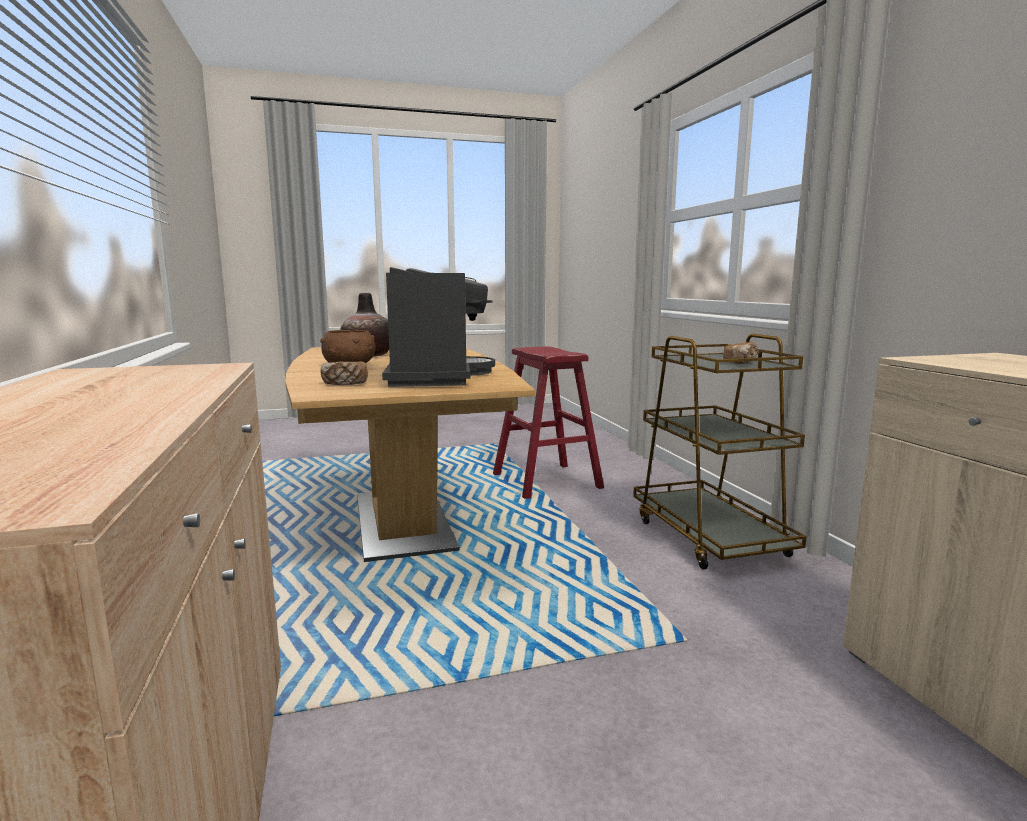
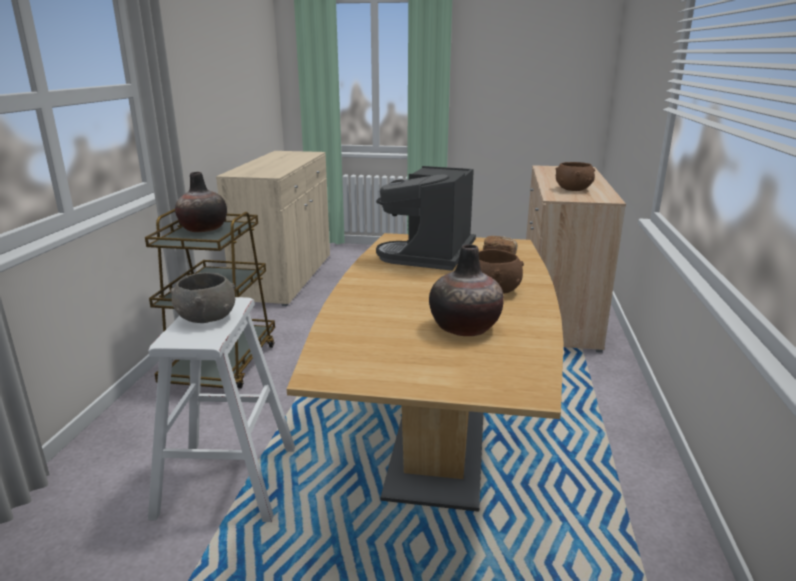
camera: 155 degrees left, 10 degrees up
red stool [493,346,604,499] -> white stool [148,297,295,522]
bread [723,342,759,364] -> vase [175,172,227,232]
none -> grey bowl [171,272,235,323]
none -> brown bowl [556,162,595,191]

